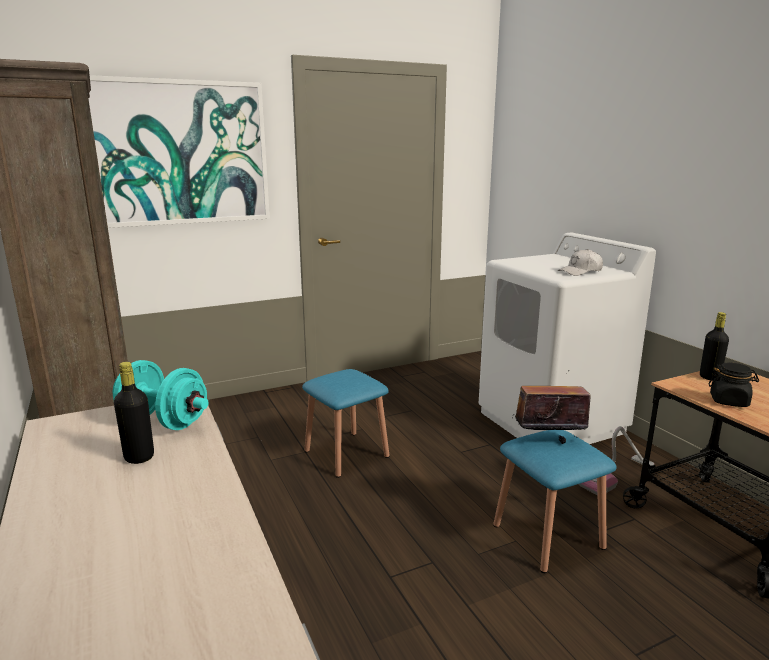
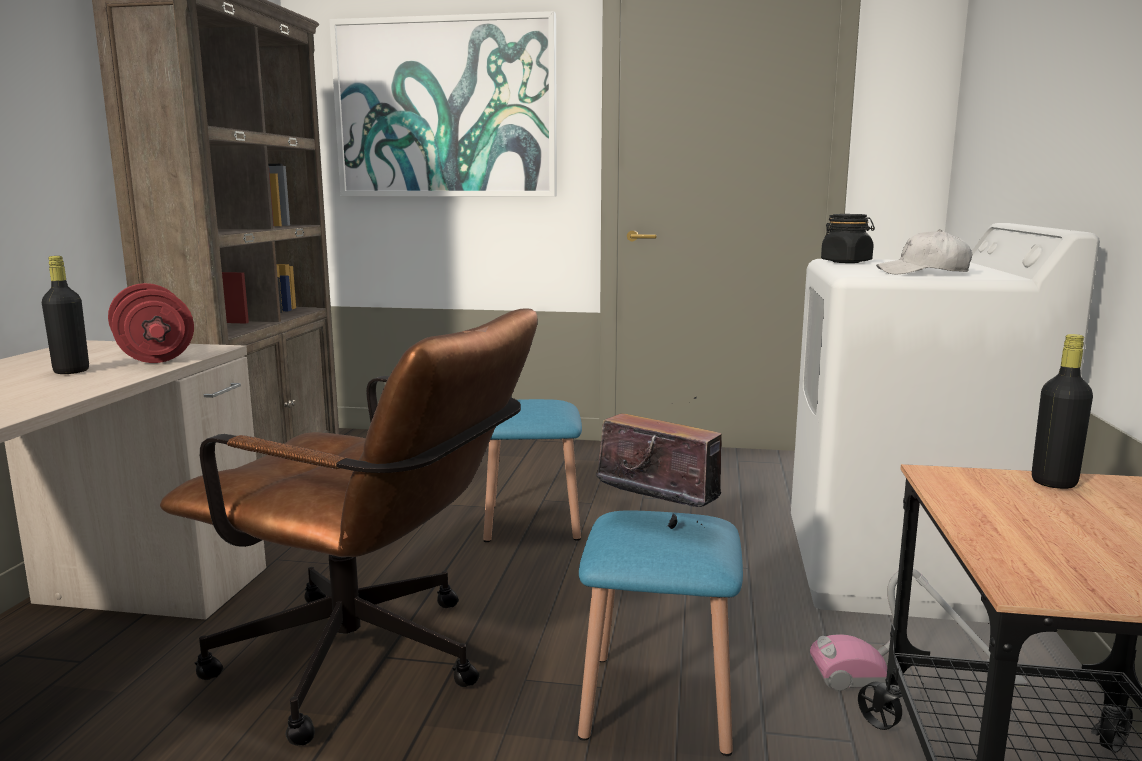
camera: 35 degrees right, 5 degrees down
turquoise dumbbell [113,360,209,430] -> red dumbbell [108,283,194,363]
black jar [708,363,759,407] -> black jar moved to [821,214,875,263]
none -> brown office chair [160,309,538,746]

